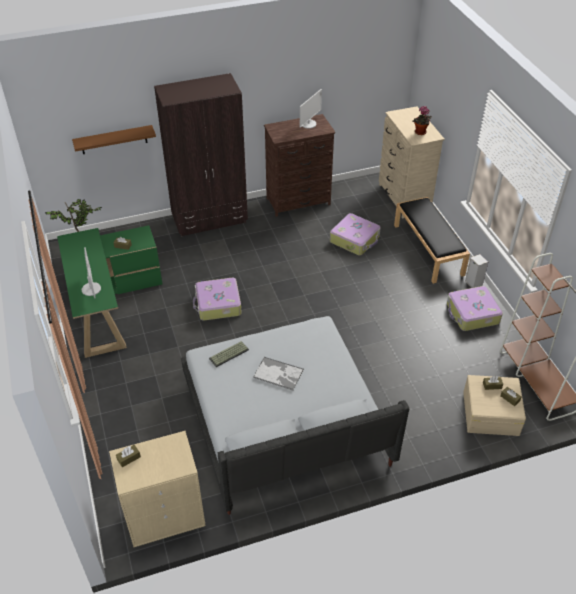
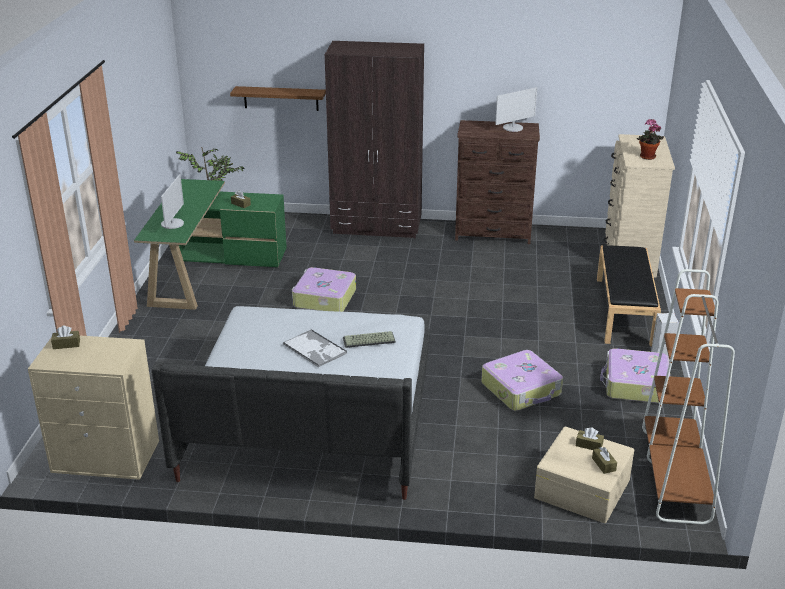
camera: 25 degrees right, 15 degrees down
keyboard [209,341,249,367] -> keyboard moved to [343,331,396,348]
suitcase [330,213,380,255] -> suitcase moved to [481,350,563,411]

